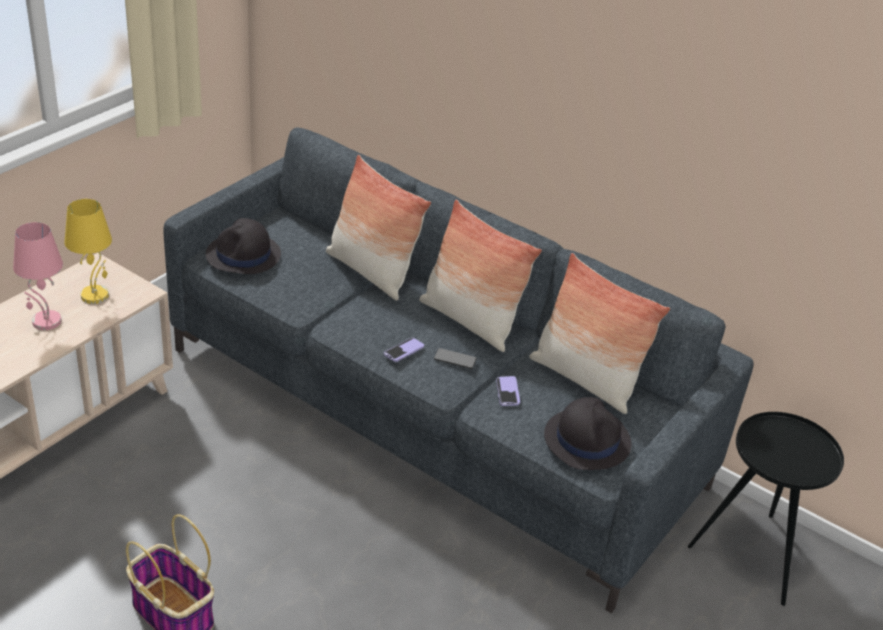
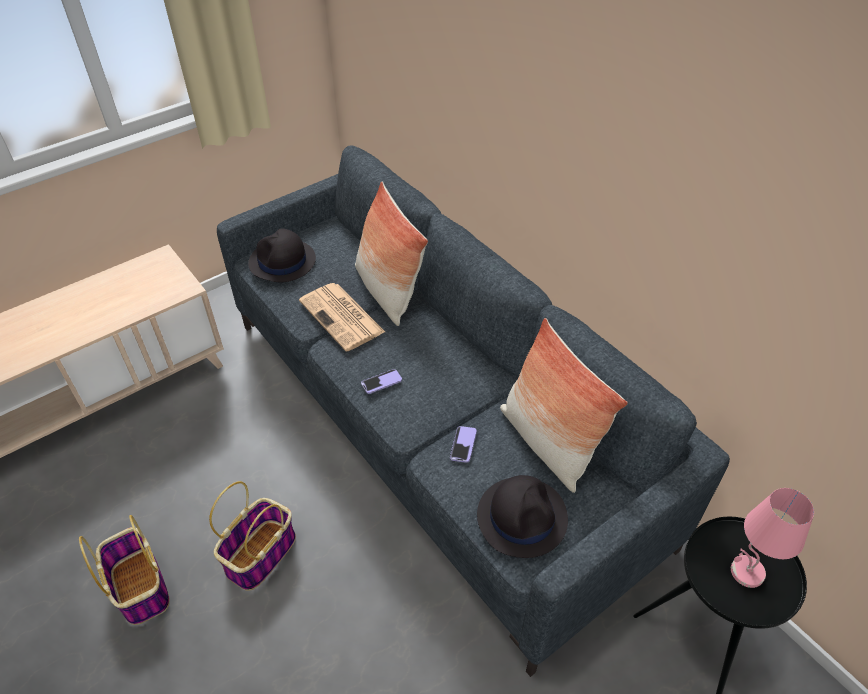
camera: 20 degrees right, 10 degrees up
pink table lamp [13,222,63,330] -> pink table lamp moved to [731,488,814,588]
yellow table lamp [64,199,112,304] -> none
pillow [419,200,542,352] -> none
phone [434,348,477,369] -> none
none -> basket [209,481,296,591]
none -> newspaper [299,283,385,352]

